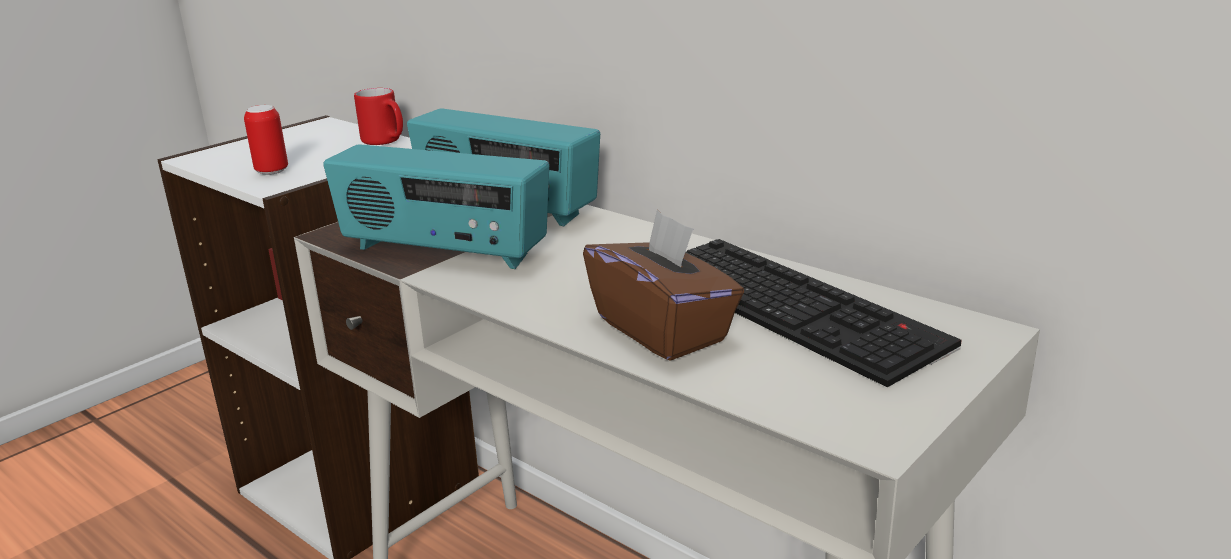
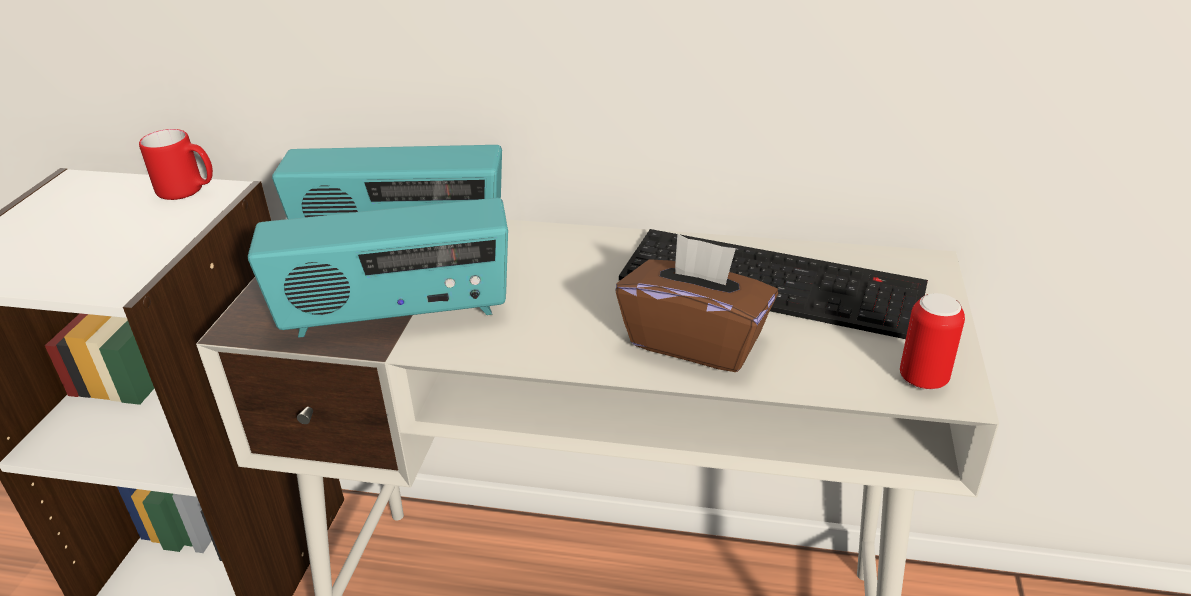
camera: 30 degrees left, 10 degrees up
can [244,105,288,175] -> can moved to [900,293,965,390]

